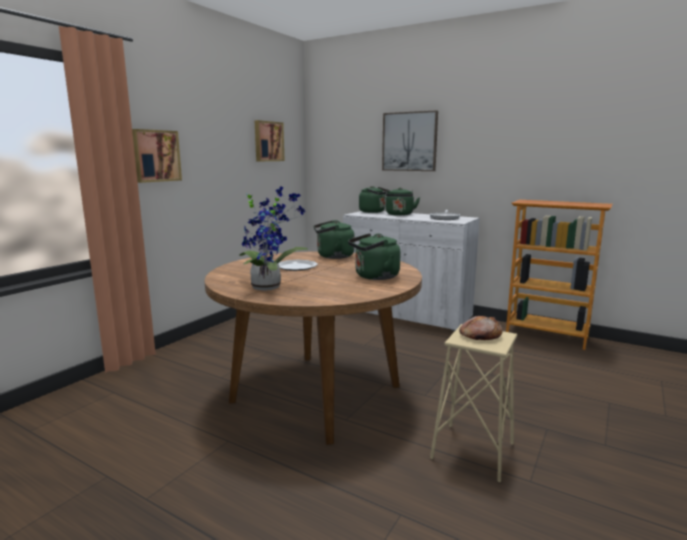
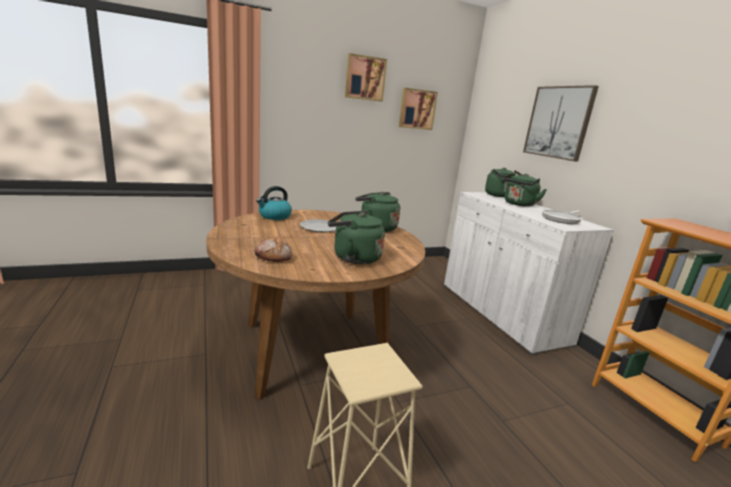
camera: 35 degrees right, 5 degrees up
picture [132,129,182,183] -> picture moved to [345,53,387,102]
potted plant [239,186,309,291] -> none
bread [459,316,503,340] -> bread moved to [254,237,292,262]
none -> kettle [256,186,292,220]

